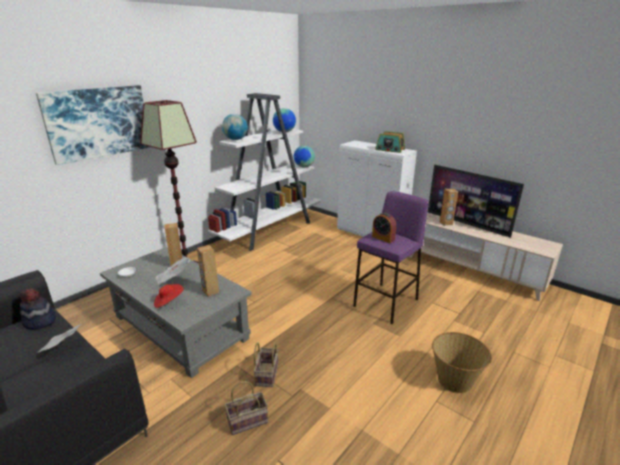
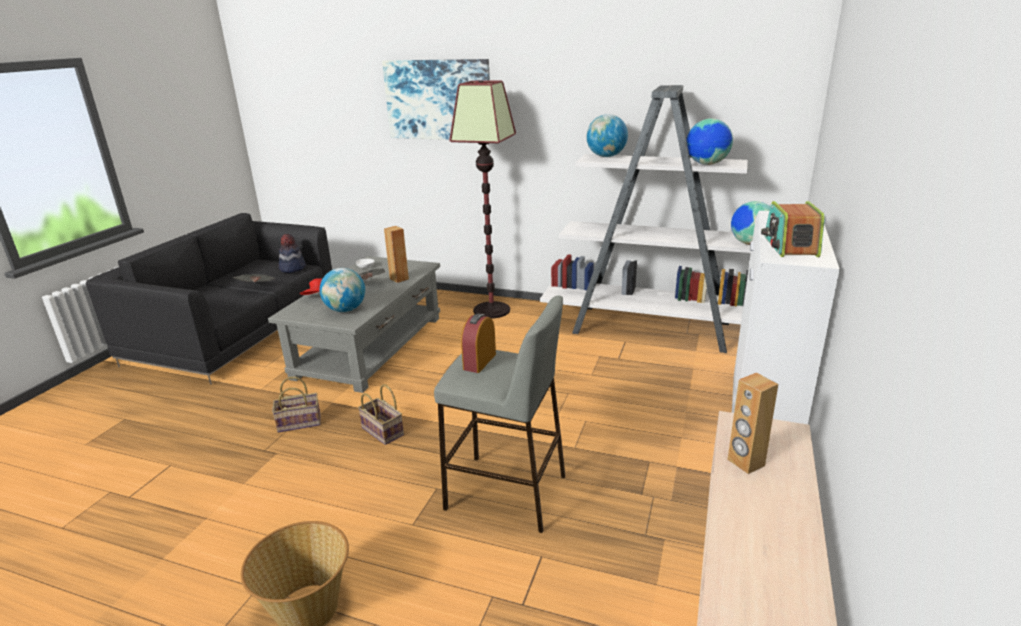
camera: 70 degrees right, 0 degrees up
brown speaker [197,245,219,297] -> globe [320,268,365,312]
basket [225,381,268,435] -> basket moved to [358,384,404,445]
purple stool [353,191,429,324] -> grey stool [434,296,565,533]
television [428,165,524,238] -> none

